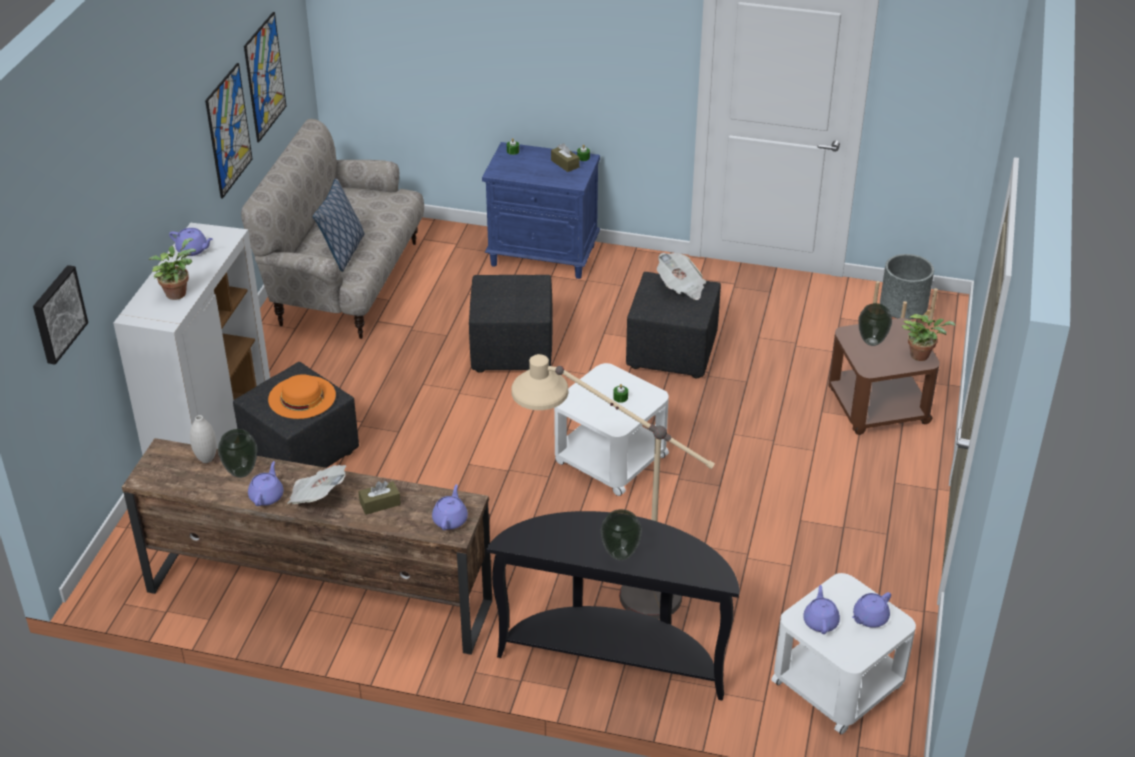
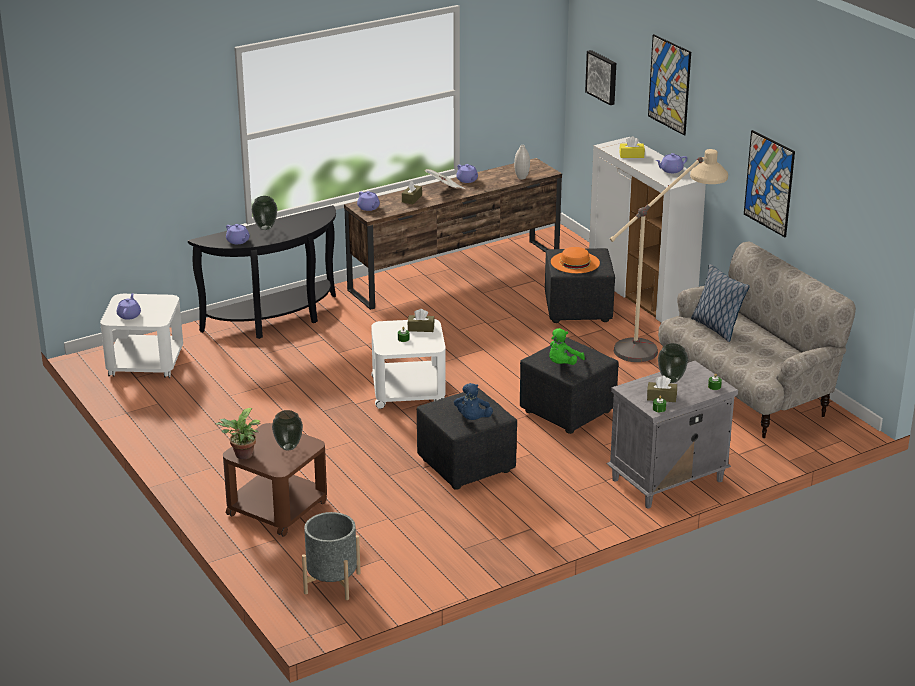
camera: 135 degrees right, 10 degrees down
potted plant [149,238,196,300] -> yellow tissue box [620,136,645,158]
vase [218,429,257,478] -> vase moved to [658,343,688,383]
picture [244,12,286,142] -> picture moved to [648,34,691,135]
blue nightstand [482,142,600,279] -> grey nightstand [606,361,738,508]
beige floor lamp [512,354,715,619] -> beige floor lamp moved to [610,149,728,362]
newspaper [657,253,706,300] -> blue plush toy [454,383,493,420]
purple teapot [803,585,840,634] -> purple teapot moved to [226,224,249,244]
none -> brown tissue box [407,309,435,332]
none -> green plush toy [549,328,585,365]

